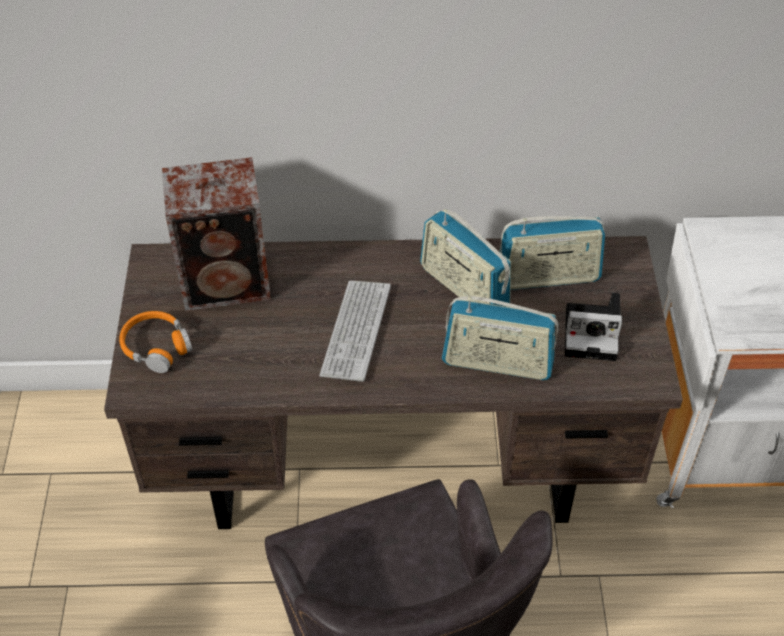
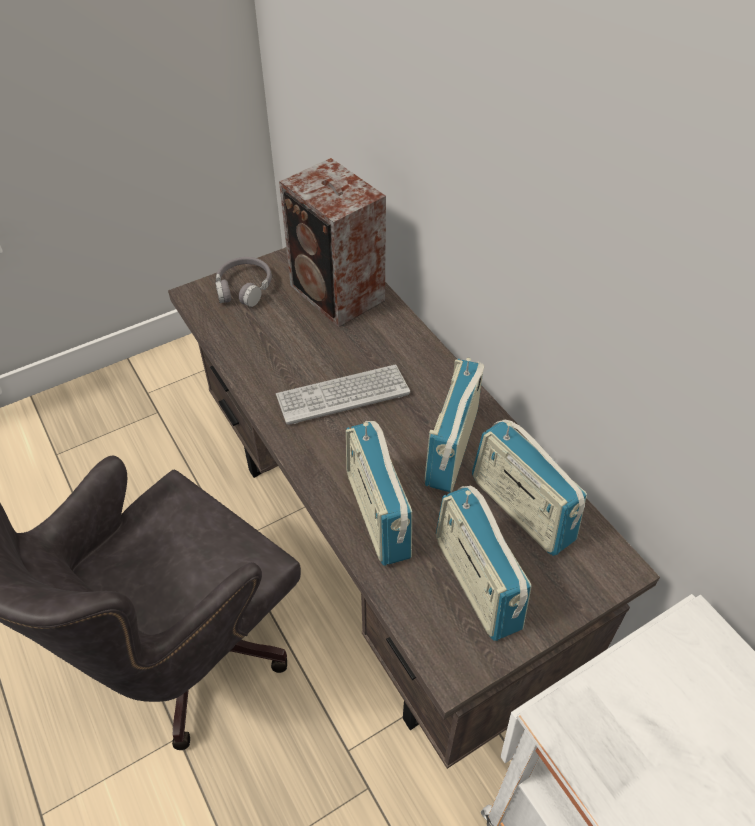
camera: 60 degrees right, 0 degrees up
orange headphones [119,311,192,373] -> grey headphones [215,257,272,307]
camera [565,293,622,361] -> radio [436,486,532,641]

